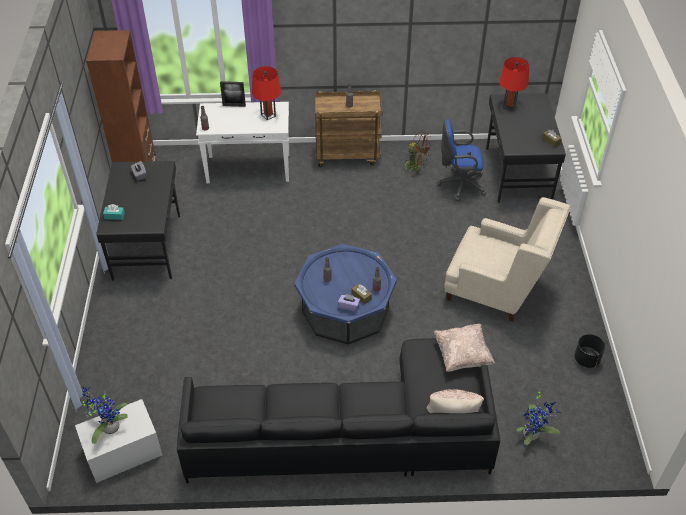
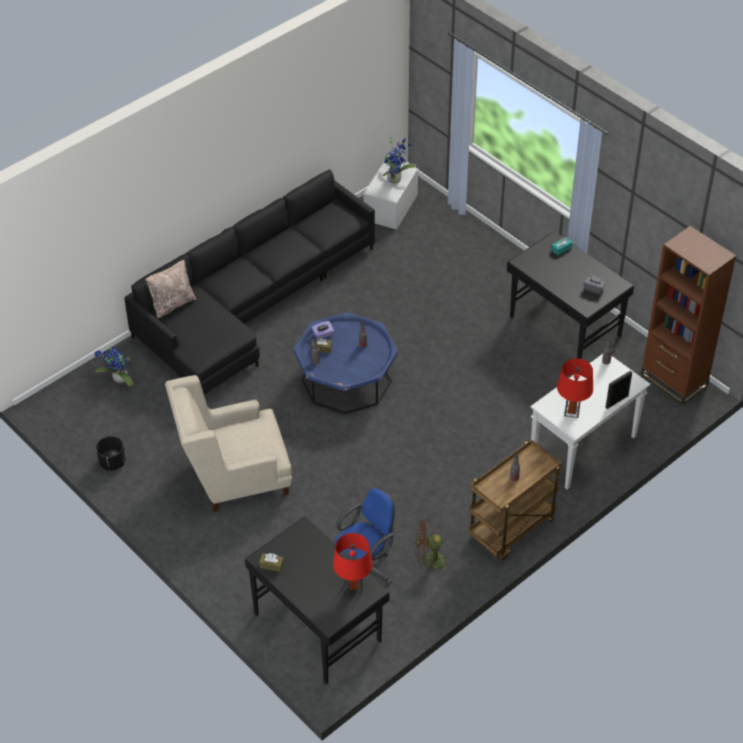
camera: 140 degrees right, 0 degrees up
beige pillow [434,324,495,372] -> none

